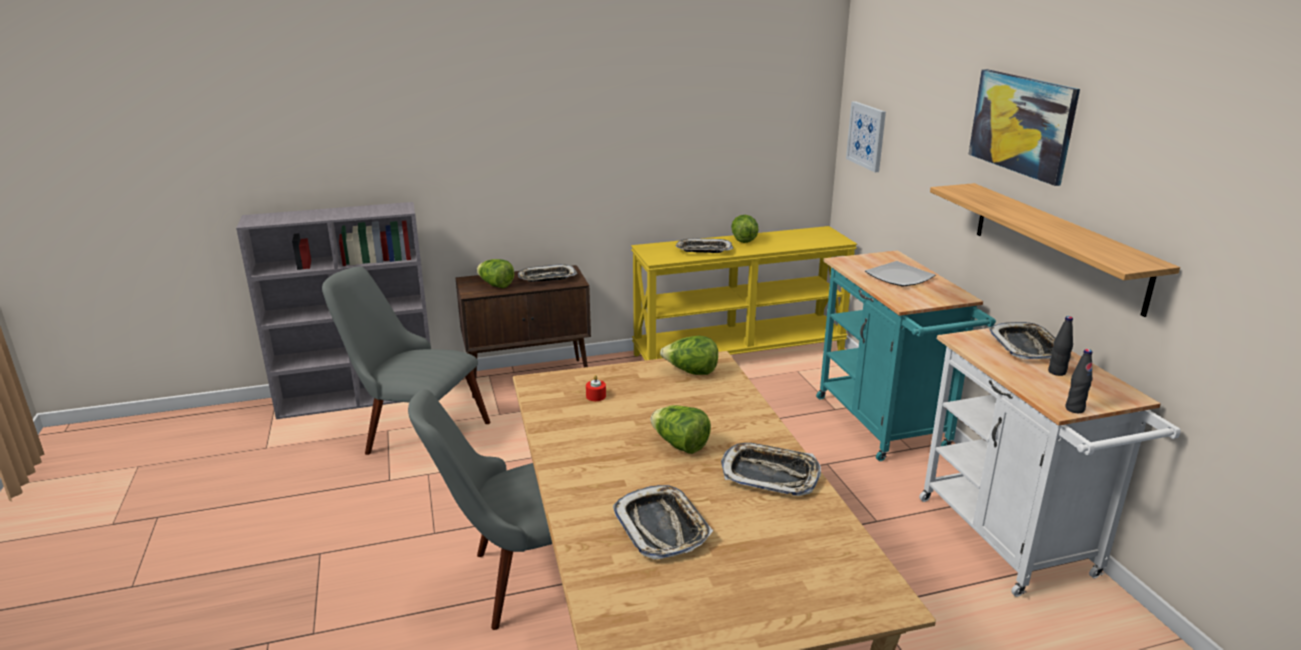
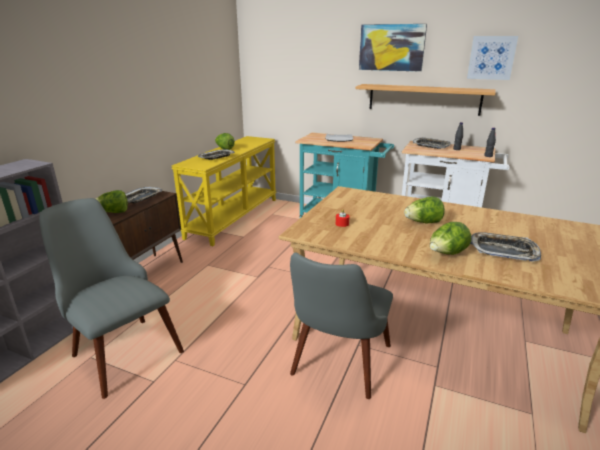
camera: 50 degrees left, 0 degrees up
grey chair [322,266,491,455] -> grey chair turned 75 degrees clockwise [39,198,184,399]
lettuce [660,336,718,375] -> lettuce moved to [430,222,471,255]
tray [721,443,821,496] -> none
picture [846,101,886,172] -> picture moved to [467,36,518,80]

